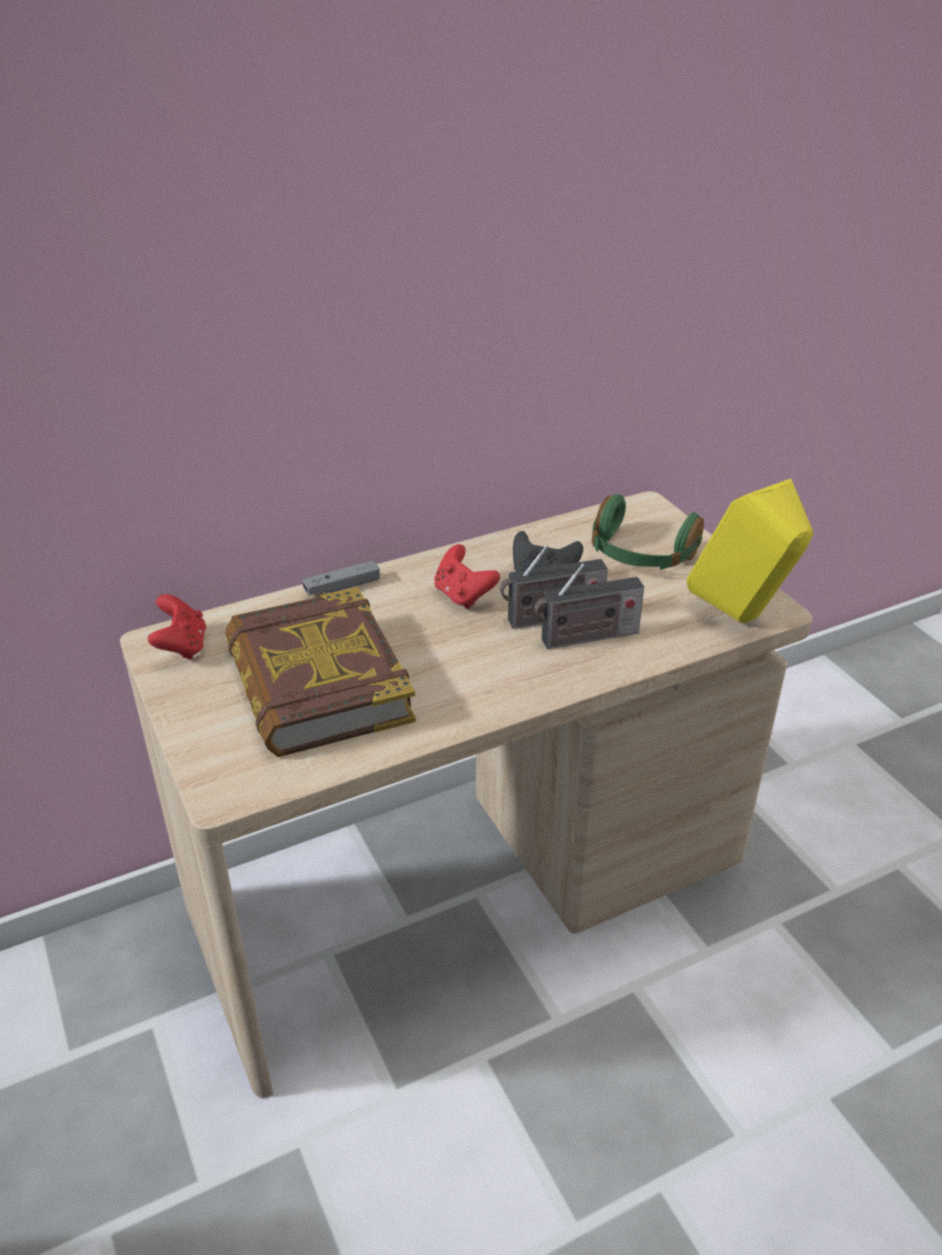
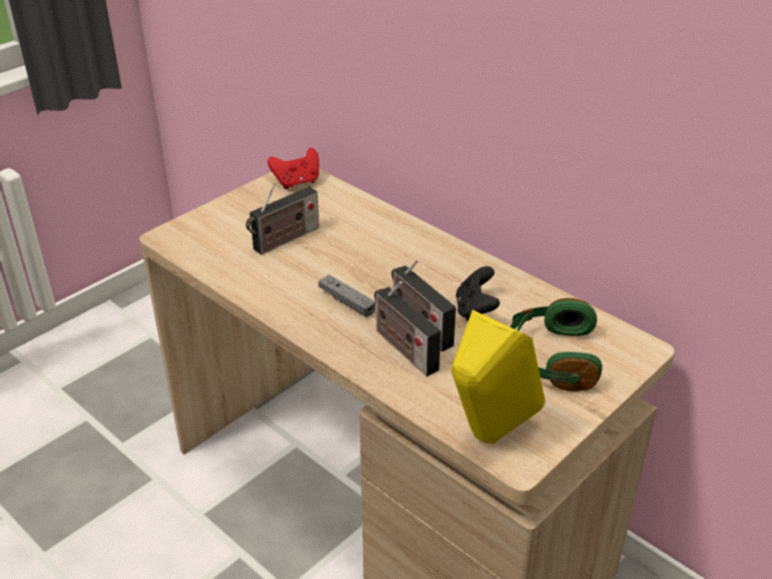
camera: 70 degrees right, 0 degrees up
book [225,587,416,757] -> radio [246,184,319,255]
grey game controller [303,560,380,595] -> grey game controller moved to [319,275,376,317]
red game controller [434,544,500,609] -> none

